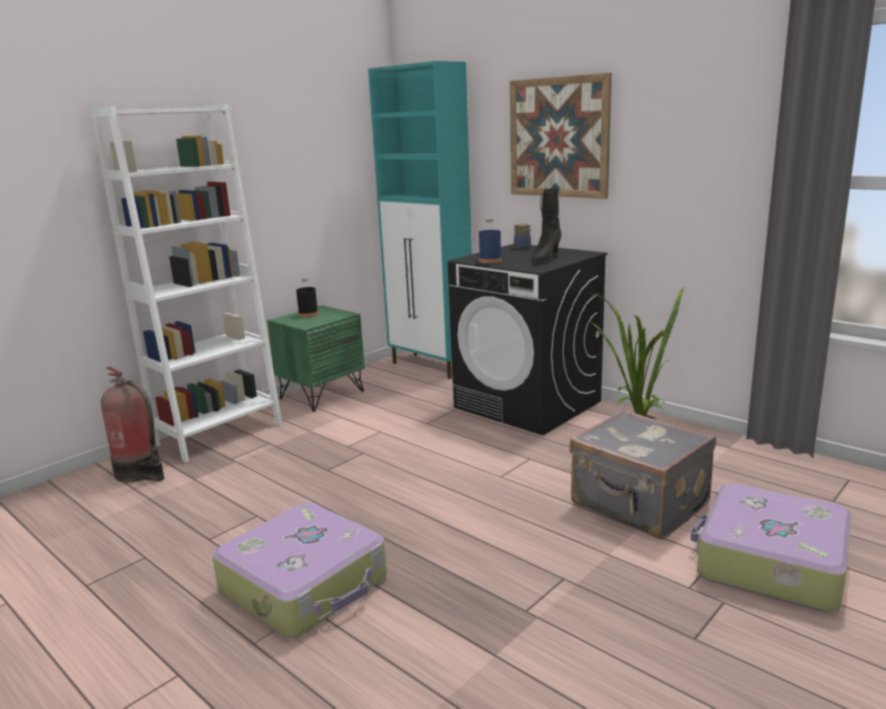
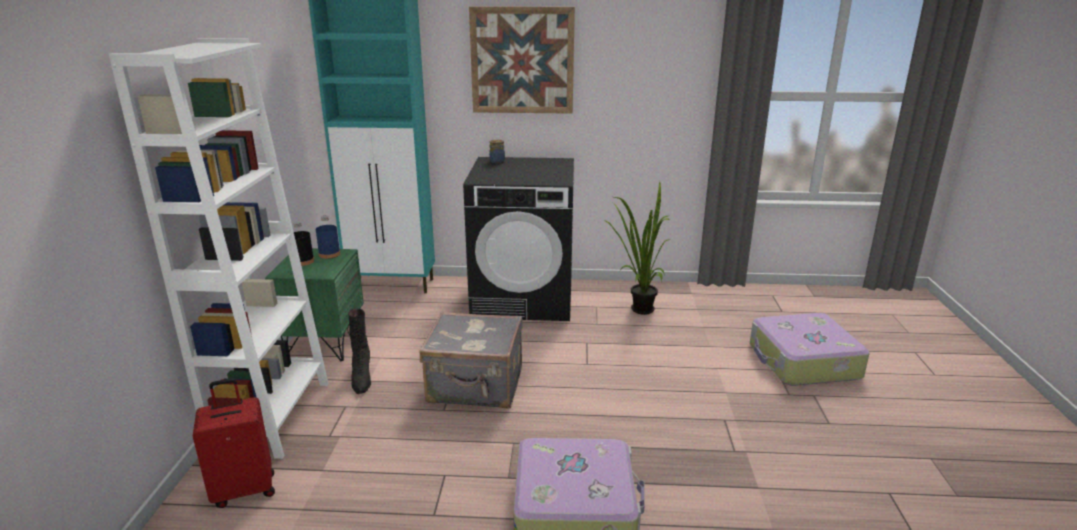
camera: 40 degrees left, 5 degrees up
fire extinguisher [101,367,164,482] -> red suitcase [193,378,275,508]
blue bottle [479,218,502,264] -> blue bottle moved to [316,216,341,259]
black boot [532,189,562,263] -> black boot moved to [347,309,371,394]
grey suitcase [569,410,716,540] -> grey suitcase moved to [420,312,523,409]

